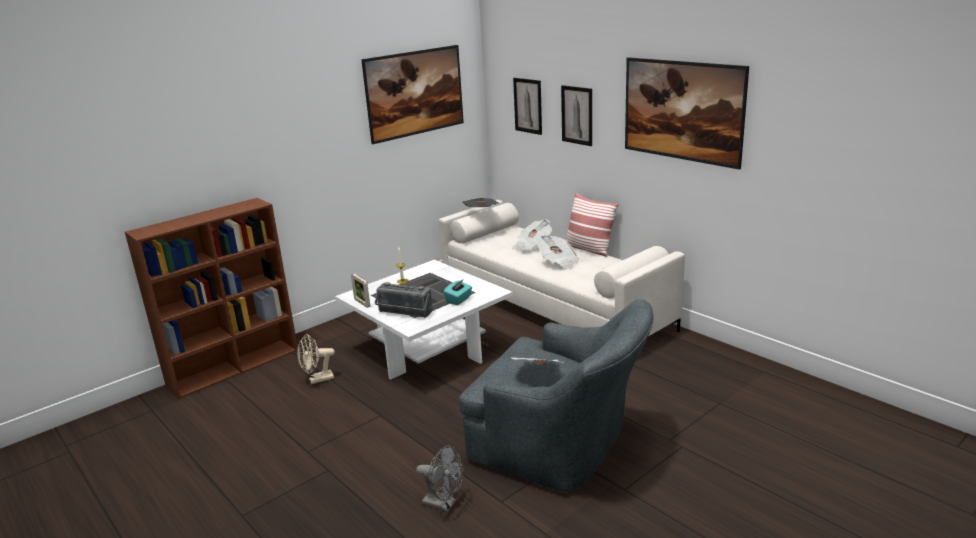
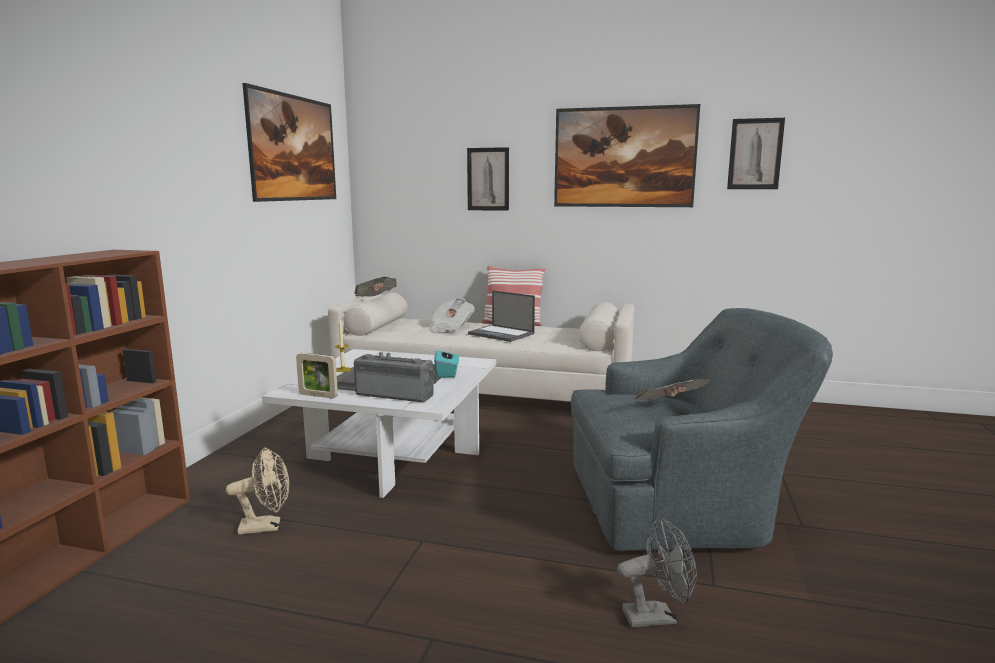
camera: 35 degrees left, 10 degrees down
beige fan [297,334,335,384] -> beige fan turned 135 degrees counterclockwise [226,448,289,535]
radio [374,282,433,318] -> radio turned 150 degrees counterclockwise [354,352,438,403]
picture [513,78,542,135] -> picture moved to [727,118,785,189]
newspaper [537,235,579,269] -> laptop [468,291,535,342]

